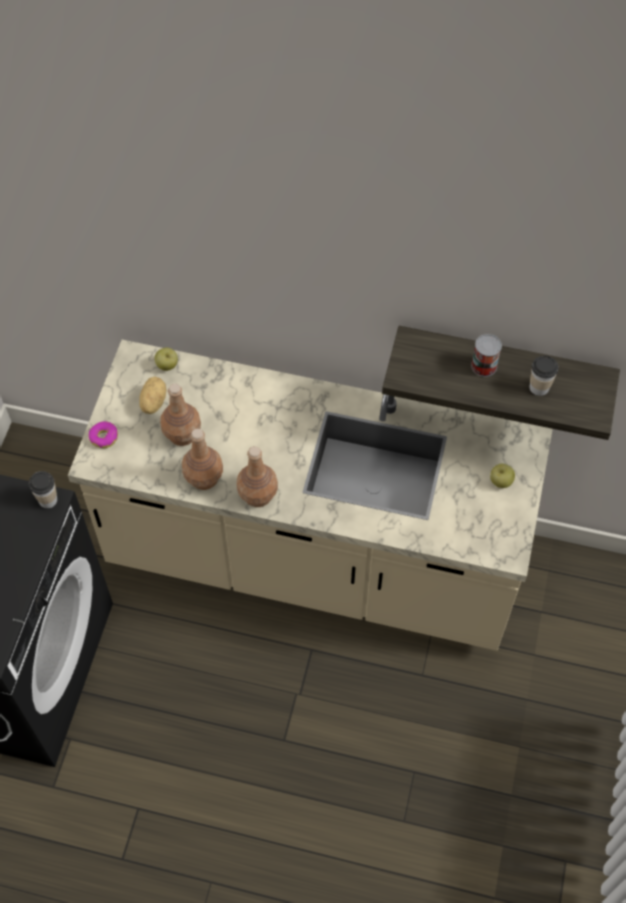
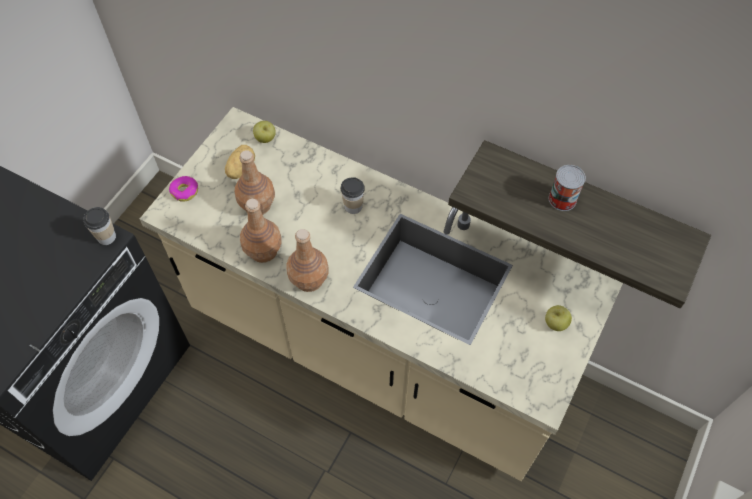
camera: 15 degrees right, 0 degrees up
cup [529,356,559,396] -> cup moved to [340,177,365,214]

